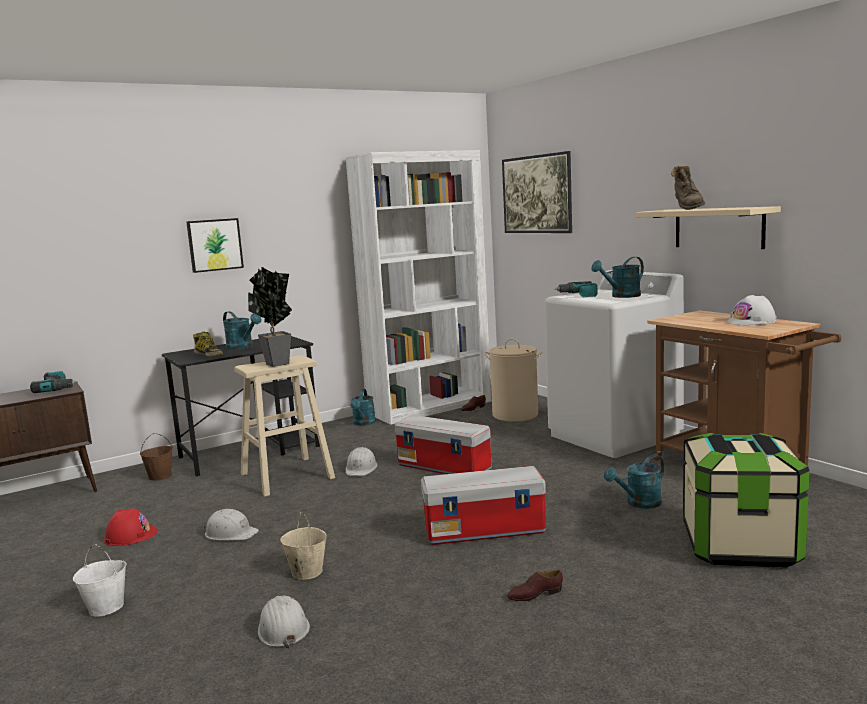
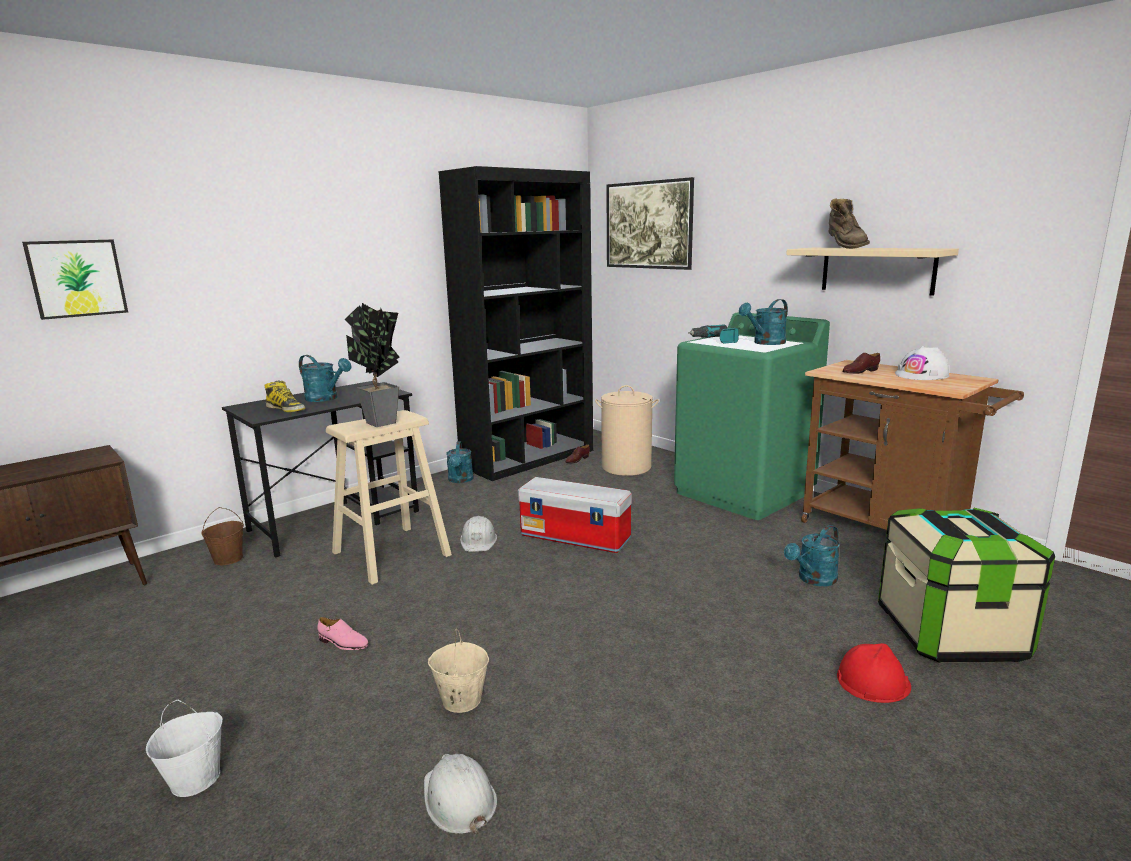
camera: 10 degrees left, 5 degrees up
power drill [30,371,78,393] -> none
red hard hat [104,508,157,546] -> red hard hat moved to [837,643,911,703]
picture [186,218,244,273] -> picture moved to [22,240,128,320]
white hard hat [203,509,259,541] -> pink shoe [318,617,369,650]
white bookcase [346,150,491,425] -> black bookcase [439,166,593,481]
storage box [421,466,546,545] -> none
brown shoe [507,570,563,601] -> brown shoe moved to [842,353,880,374]
white washing machine [544,270,684,458] -> green washing machine [674,312,830,520]

